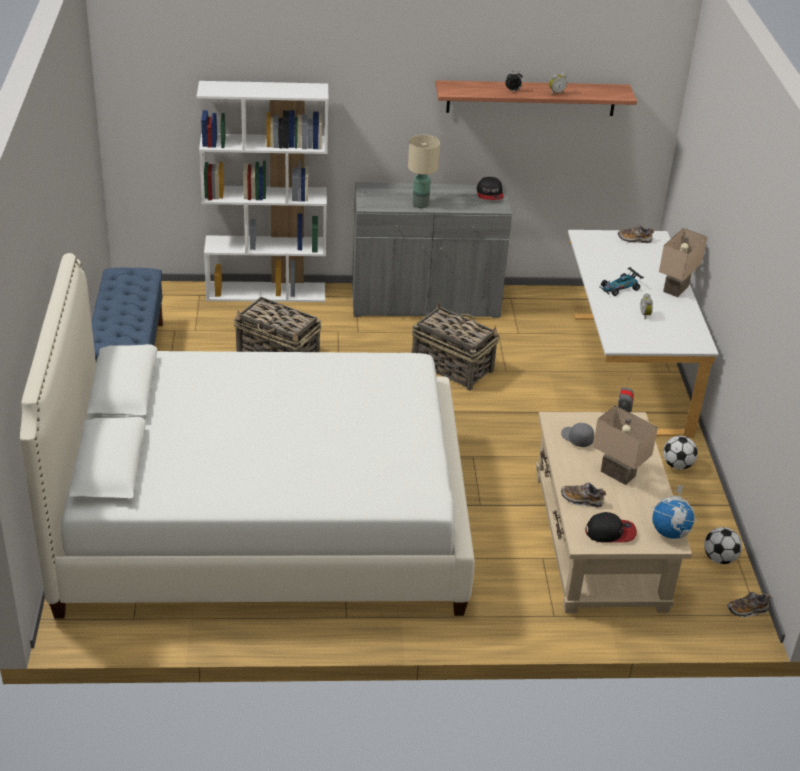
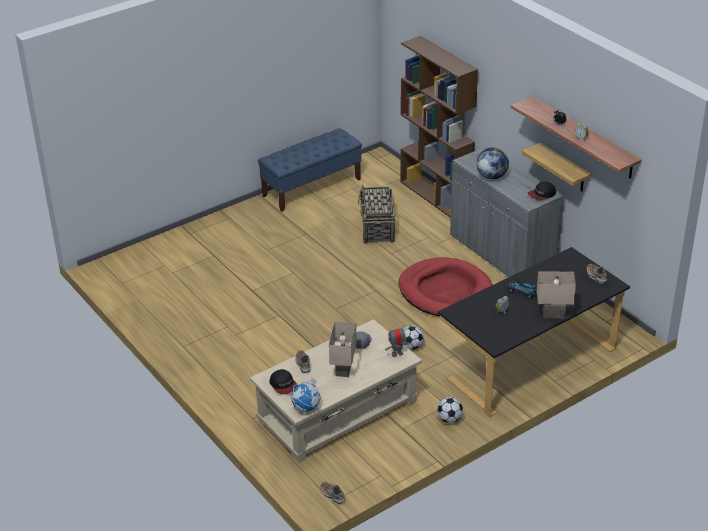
camera: 60 degrees right, 0 degrees up
white bed [20,253,475,619] -> none
white bookcase [197,81,328,302] -> brown bookcase [400,36,478,218]
beige table lamp [408,135,440,208] -> globe [477,147,509,179]
basket [412,302,500,391] -> red dog bed [398,257,493,316]
white desk [568,230,719,438] -> black desk [438,247,630,417]
football [704,527,742,564] -> football moved to [403,325,424,350]
none -> shelf [522,143,592,192]

